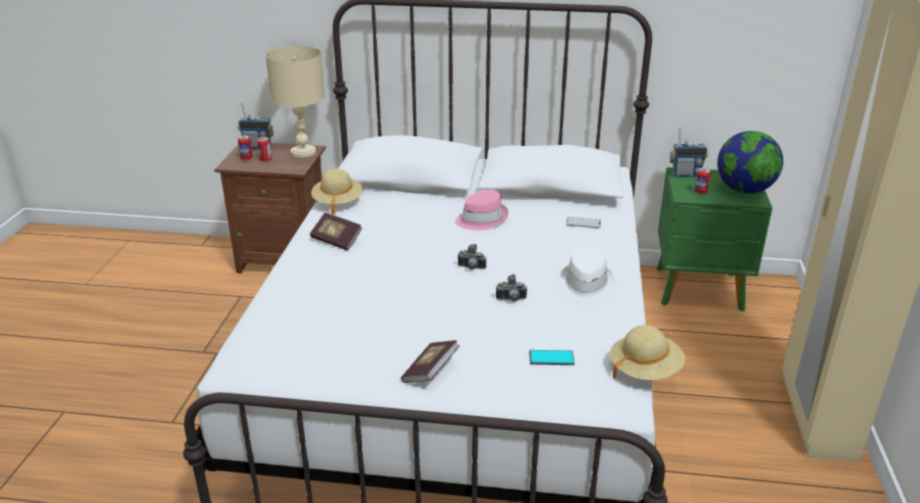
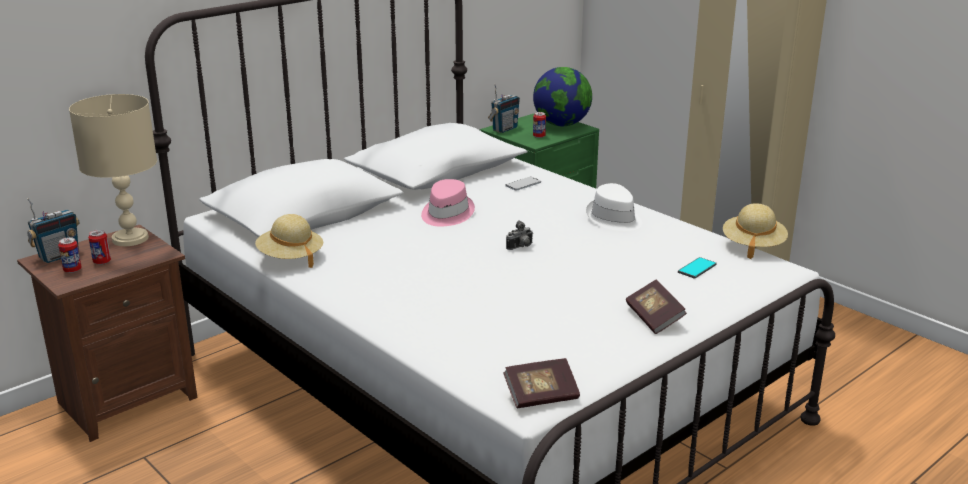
camera: 50 degrees left, 5 degrees down
book [310,213,362,251] -> book moved to [503,358,580,408]
camera [496,274,527,302] -> none

